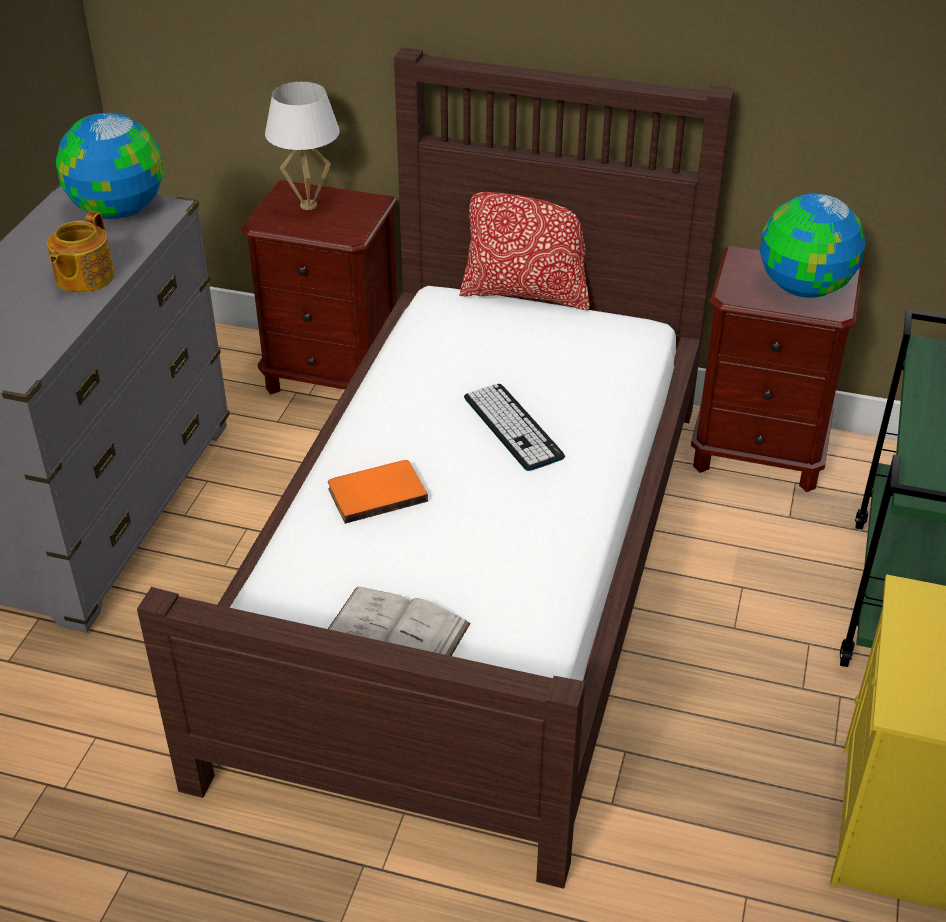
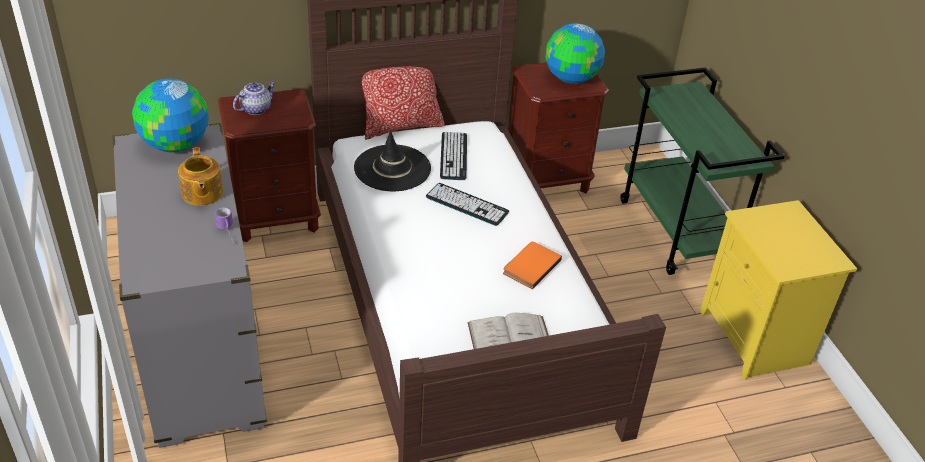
camera: 35 degrees left, 0 degrees up
white table lamp [265,82,340,210] -> teapot [233,81,275,115]
orange book [328,460,428,524] -> orange book moved to [503,242,562,289]
none -> mug [215,207,234,243]
none -> black hat [354,130,431,191]
none -> keyboard [440,132,467,180]

